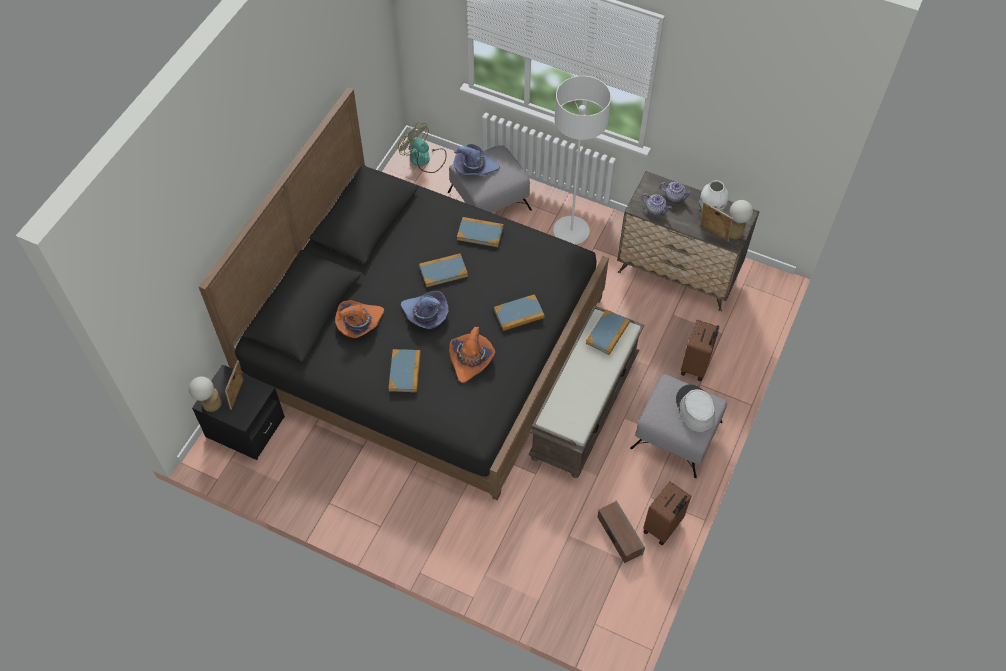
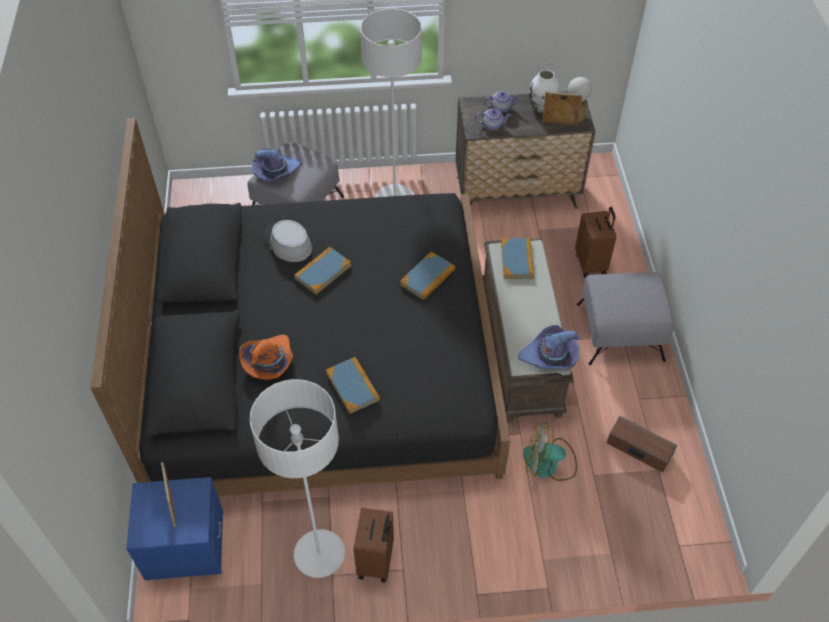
camera: 30 degrees left, 5 degrees down
table lamp [189,377,222,412] -> none
black nightstand [192,364,285,460] -> blue nightstand [126,477,223,580]
fan [398,122,447,173] -> fan moved to [523,422,577,481]
purple hat [401,291,449,329] -> purple hat moved to [518,325,581,369]
orange hat [449,327,495,383] -> none
book [457,217,504,247] -> none
brown suitcase [643,481,692,545] -> brown suitcase moved to [354,508,394,583]
grey hat [676,384,715,432] -> grey hat moved to [263,220,312,262]
none -> white floor lamp [250,379,345,578]

